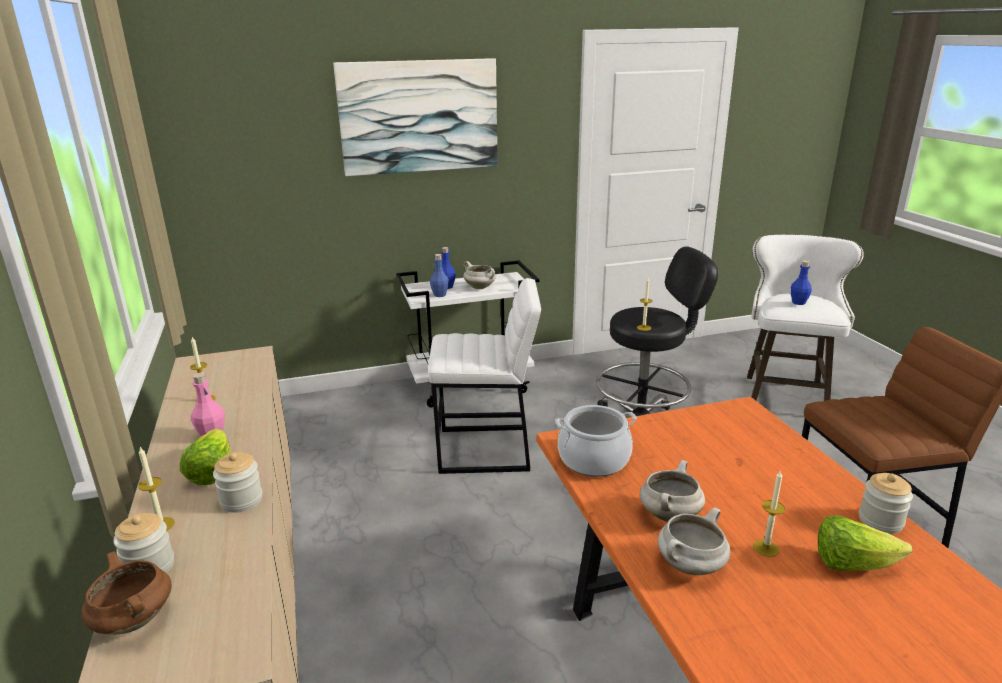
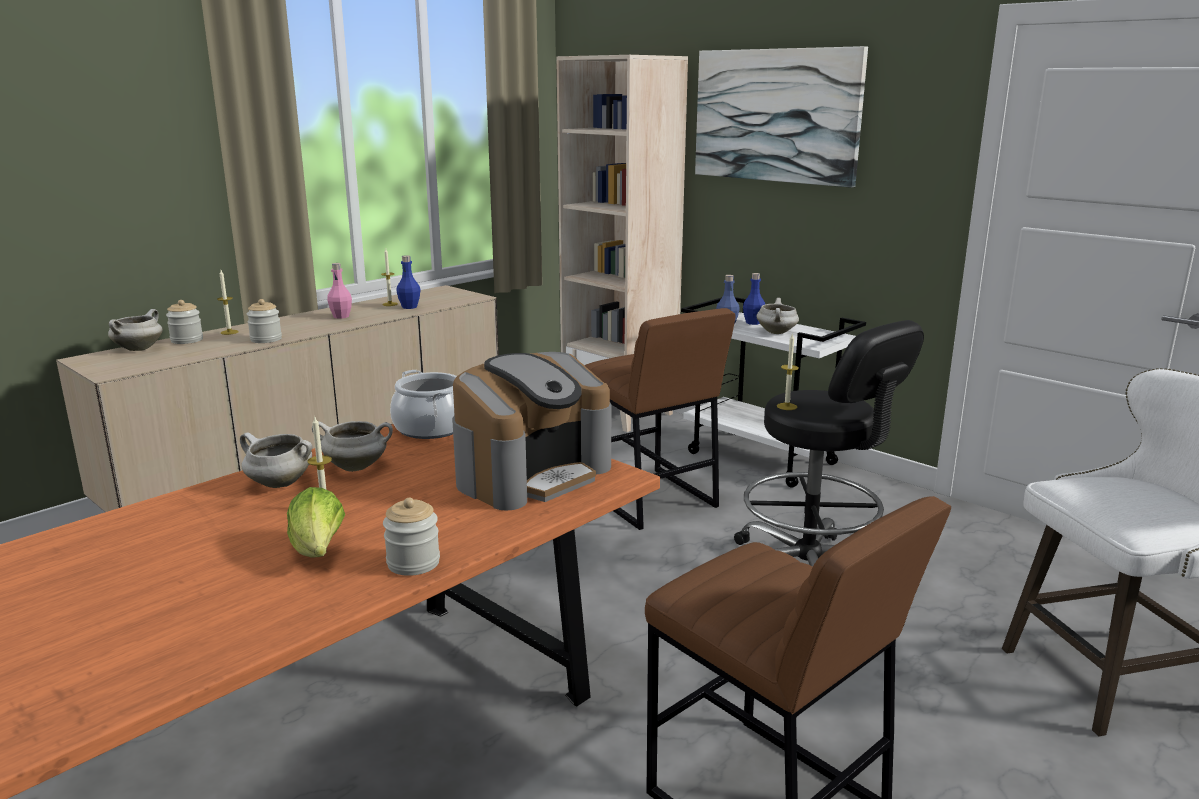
camera: 60 degrees right, 5 degrees down
brown cooking pot [82,551,172,635] -> white cooking pot [108,309,163,351]
lettuce [180,428,231,485] -> none
white chair [428,278,541,474] -> brown chair [584,308,736,530]
blue bottle [791,261,812,305] -> blue bottle moved to [396,255,420,309]
none -> coffee machine [452,352,611,511]
none -> beige bookcase [556,55,688,432]

